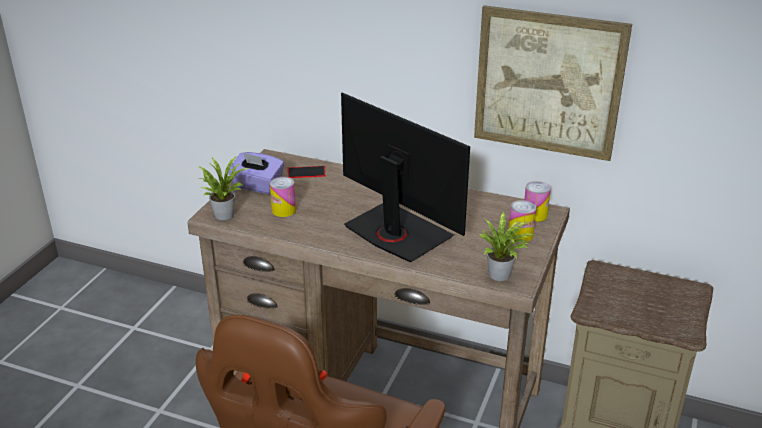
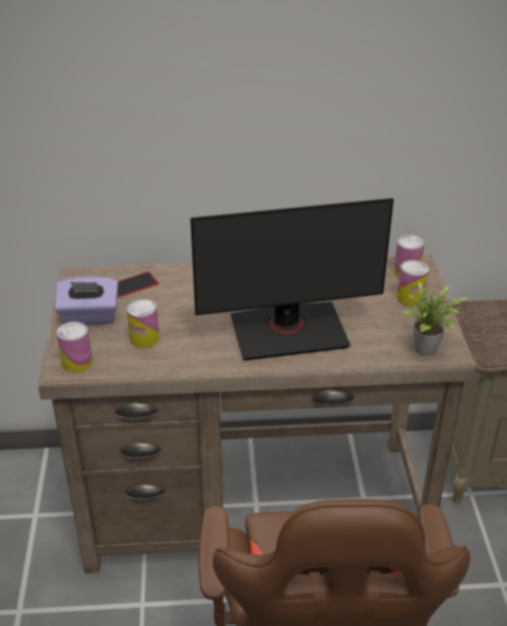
camera: 25 degrees left, 5 degrees up
potted plant [198,157,250,220] -> can [57,321,93,373]
monitor [341,93,470,263] -> monitor turned 150 degrees clockwise [190,198,394,360]
picture [474,5,632,161] -> none

